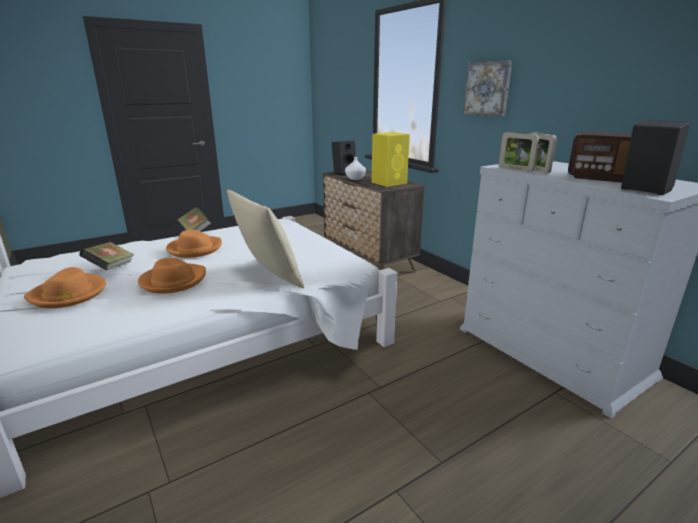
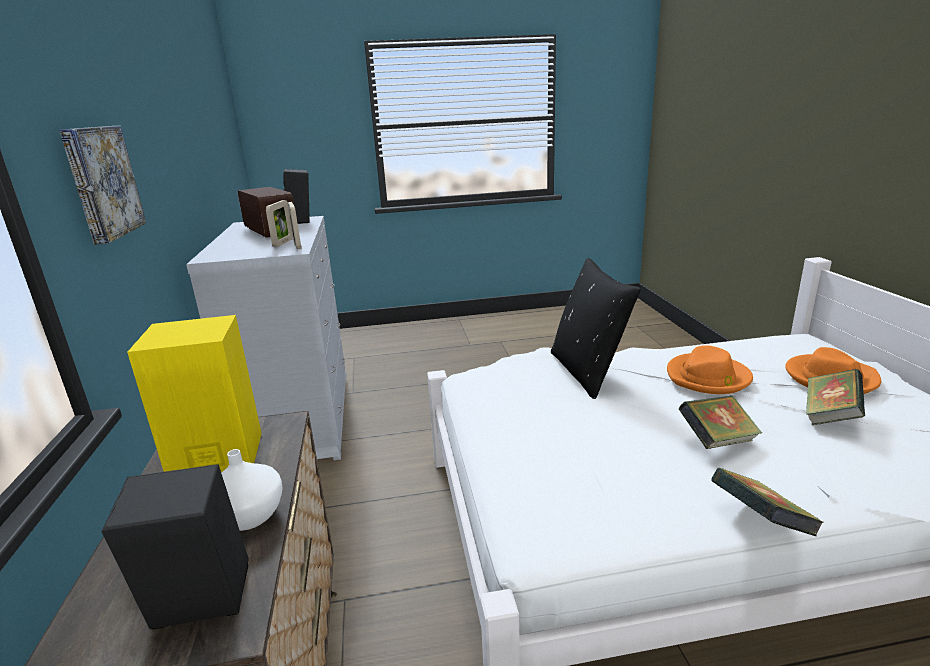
camera: 155 degrees left, 0 degrees up
orange hat [166,230,222,258] -> book [679,395,762,449]
beige pillow [227,190,304,288] -> black pillow [551,258,641,399]

